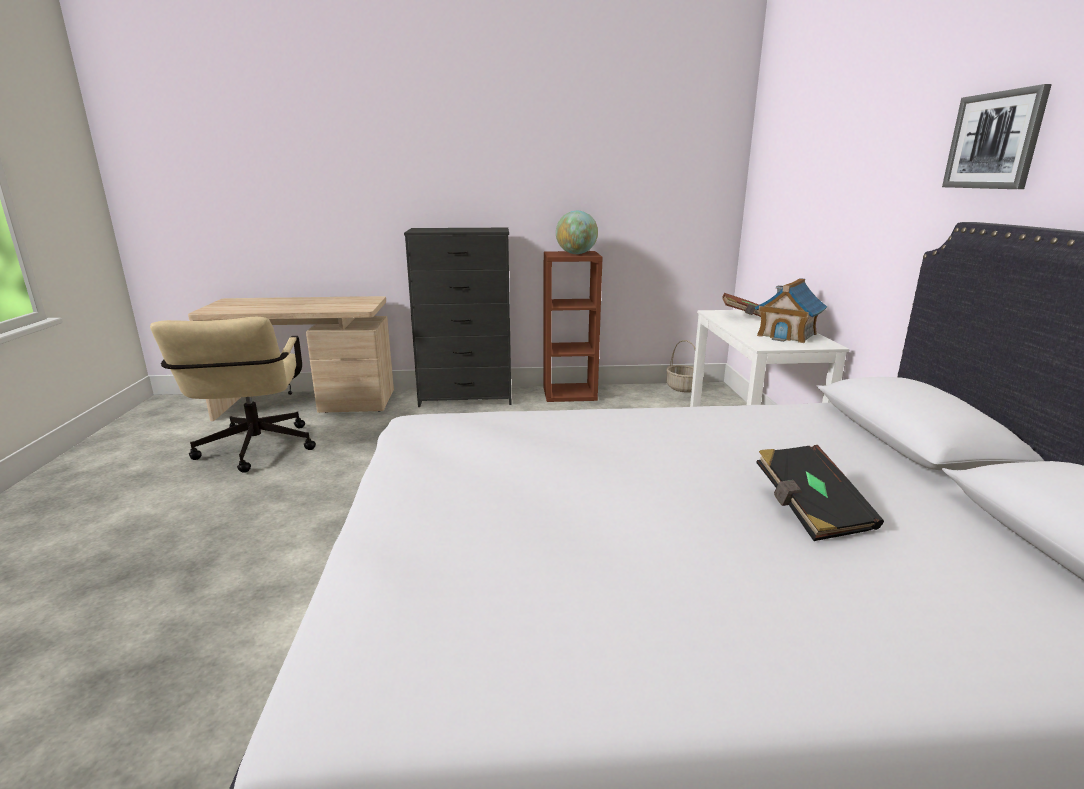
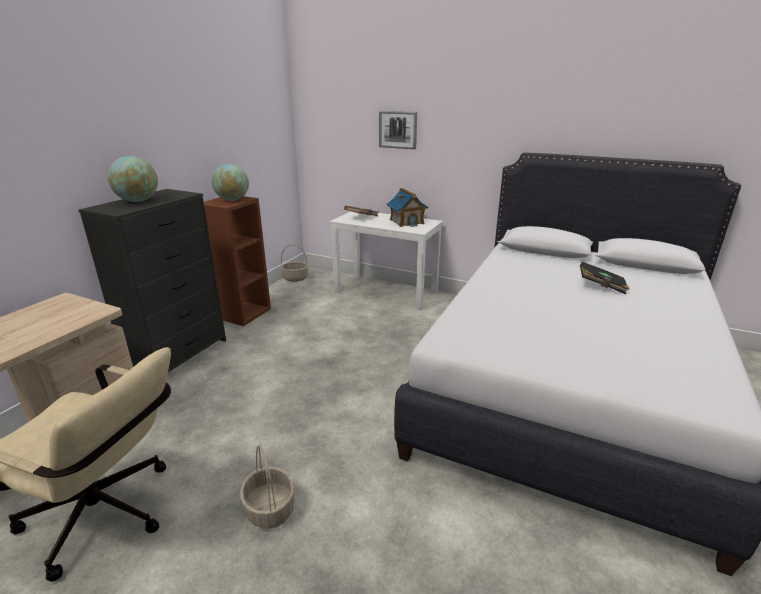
camera: 60 degrees left, 5 degrees up
picture [942,84,1052,189] -> picture moved to [379,111,417,149]
none -> globe [107,156,158,202]
none -> basket [240,445,295,529]

